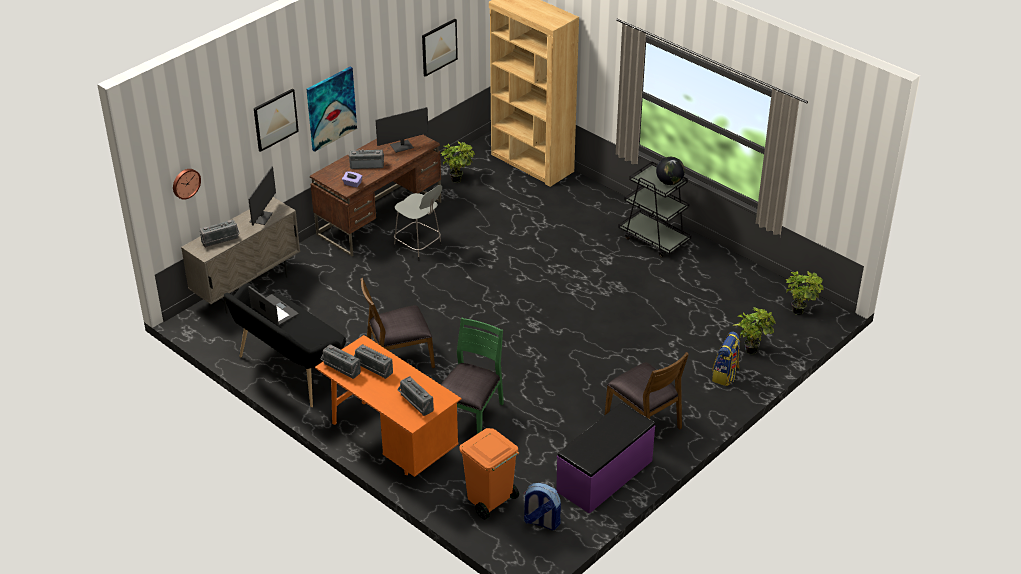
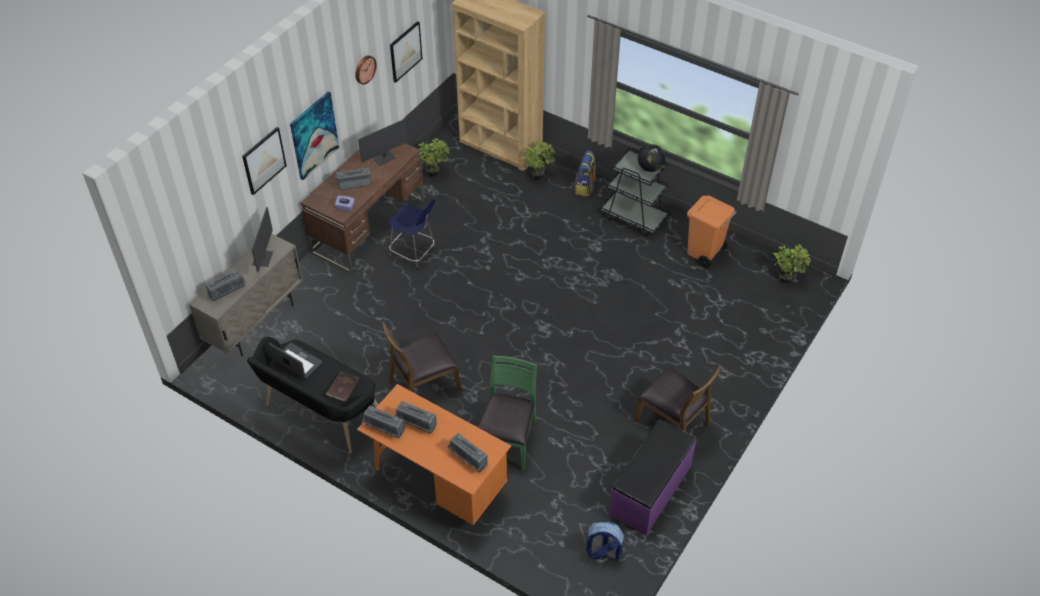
camera: 10 degrees left, 10 degrees up
wall clock [173,169,201,200] -> wall clock moved to [356,55,377,85]
grey stool [394,185,442,261] -> blue stool [389,199,436,271]
orange trash can [459,428,519,519] -> orange trash can moved to [687,196,737,269]
backpack [712,332,740,386] -> backpack moved to [574,151,597,196]
potted plant [732,307,776,354] -> potted plant moved to [520,141,555,181]
none -> brown book [325,372,360,402]

